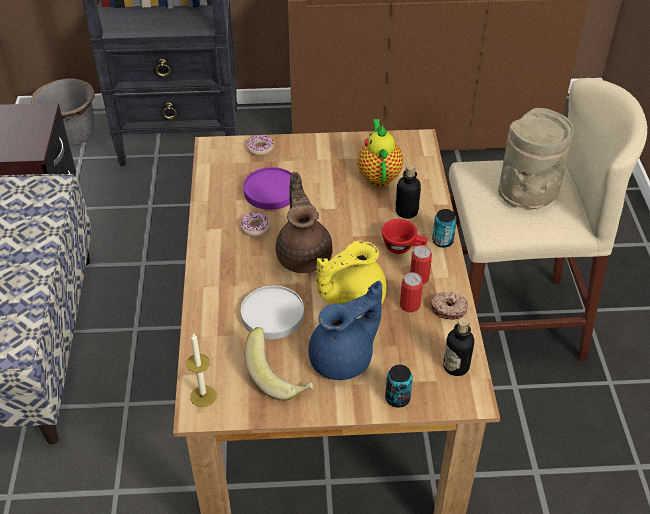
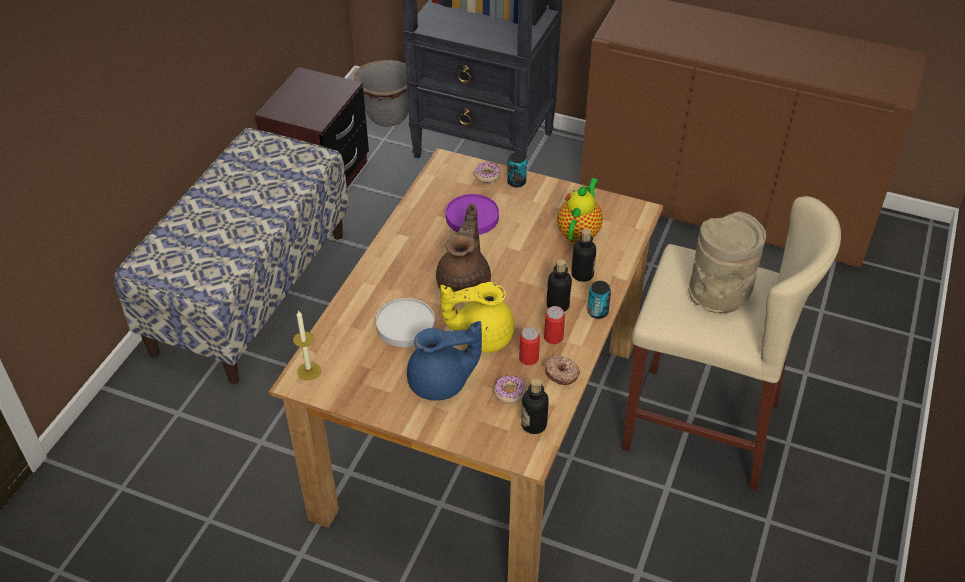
camera: 25 degrees right, 0 degrees up
donut [241,213,271,237] -> donut moved to [494,375,526,404]
banana [245,327,313,401] -> none
red cup [382,219,428,254] -> bottle [547,259,572,312]
can [385,365,413,408] -> can moved to [507,152,527,188]

